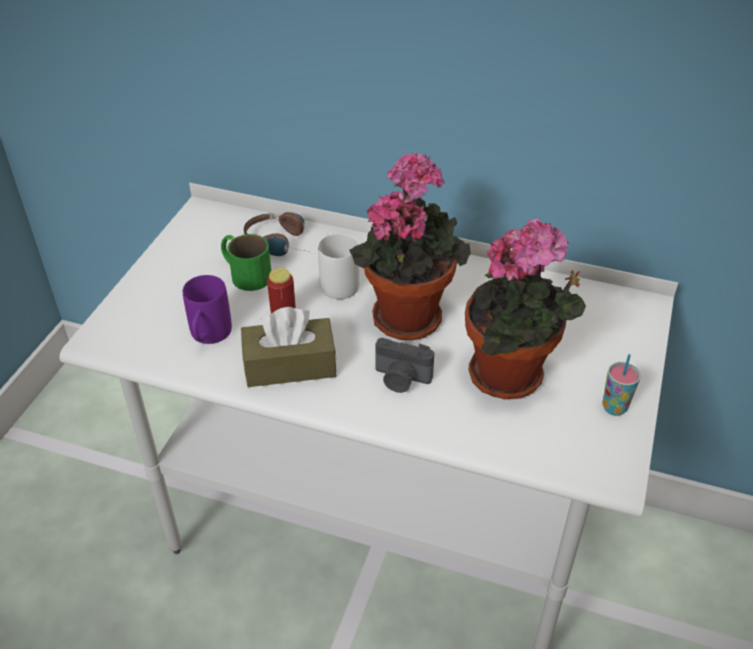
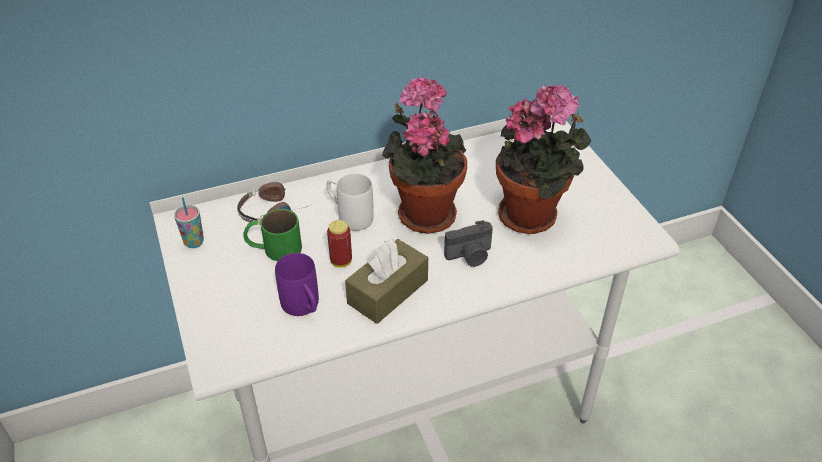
camera: 40 degrees left, 0 degrees up
cup [602,354,641,416] -> cup moved to [174,197,204,248]

